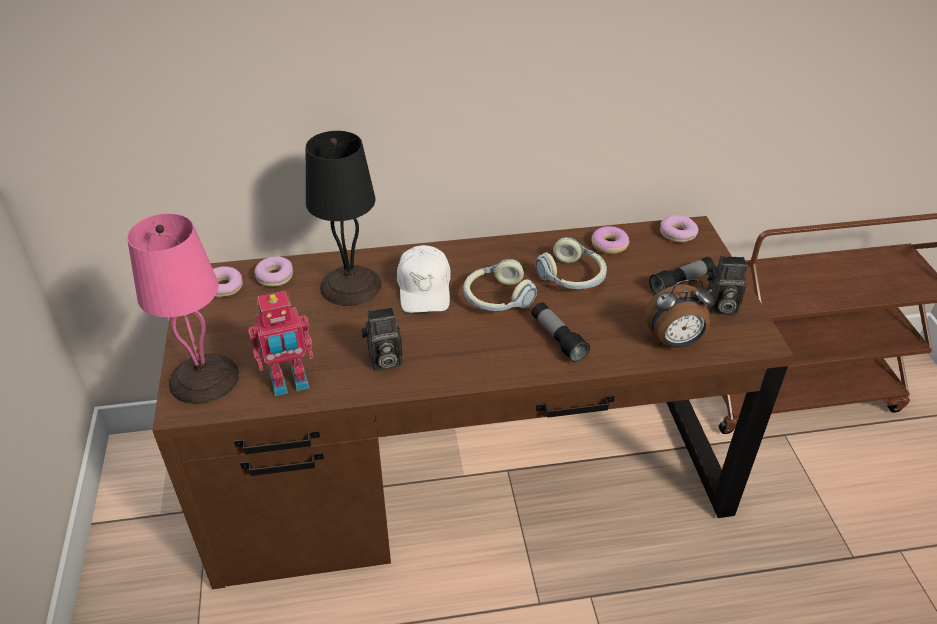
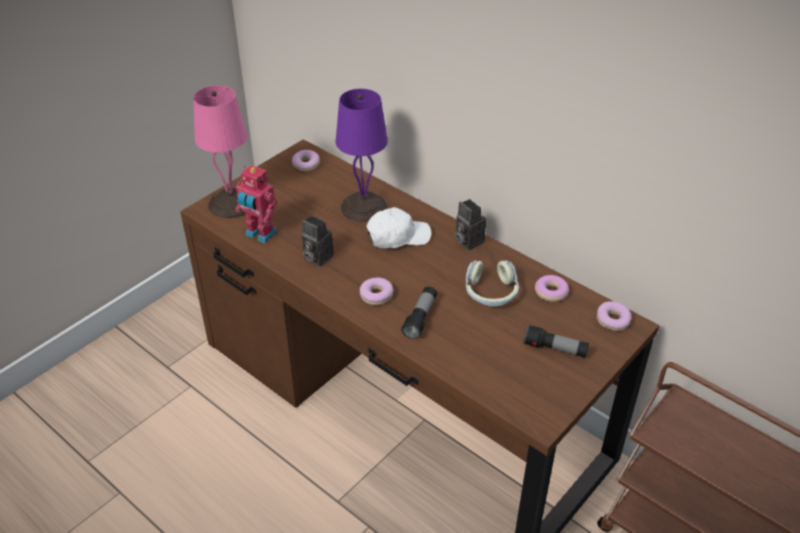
camera: 50 degrees right, 0 degrees up
donut [254,257,293,287] -> donut moved to [360,278,393,305]
black table lamp [306,131,381,306] -> purple table lamp [336,89,388,222]
white cap [397,245,451,313] -> white cap turned 150 degrees counterclockwise [366,207,431,248]
headphones [463,259,537,311] -> none
alarm clock [644,279,714,348] -> none
camera [707,256,748,315] -> camera moved to [455,199,486,250]

